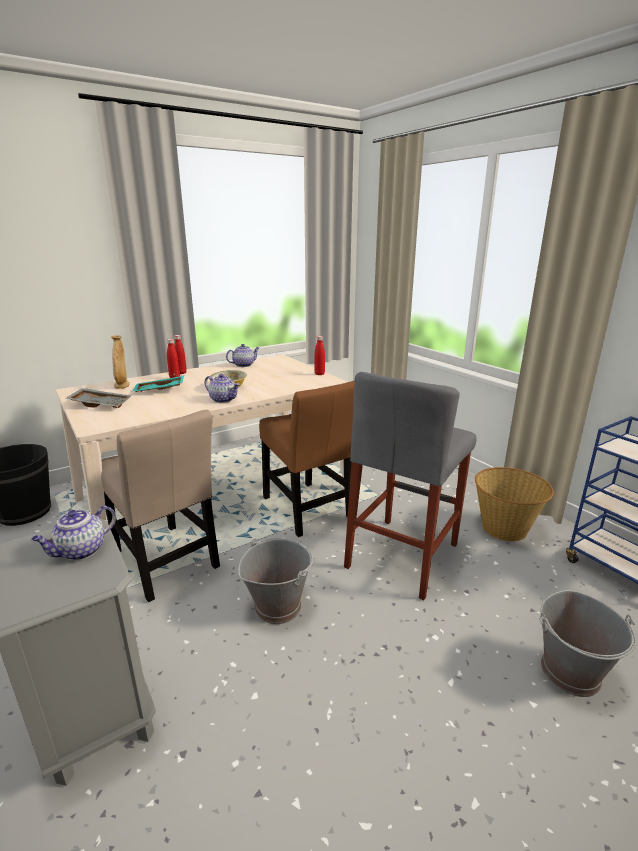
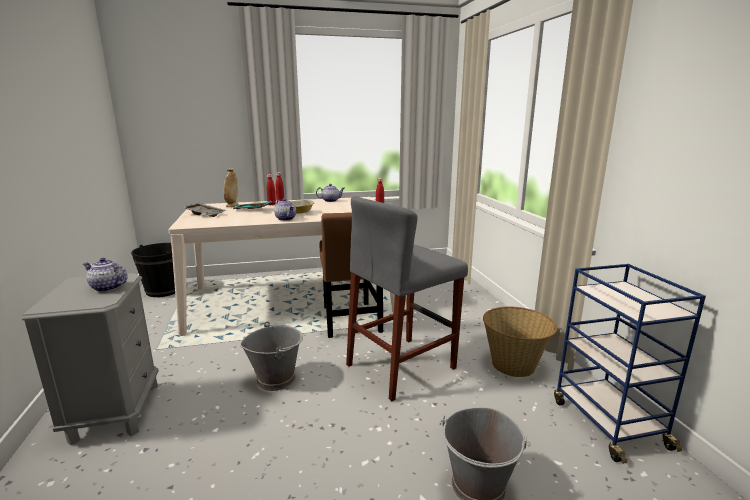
camera: 20 degrees right, 5 degrees down
teapot [31,506,116,560] -> teapot turned 45 degrees clockwise [83,258,128,292]
beige chair [101,410,220,602] -> none

